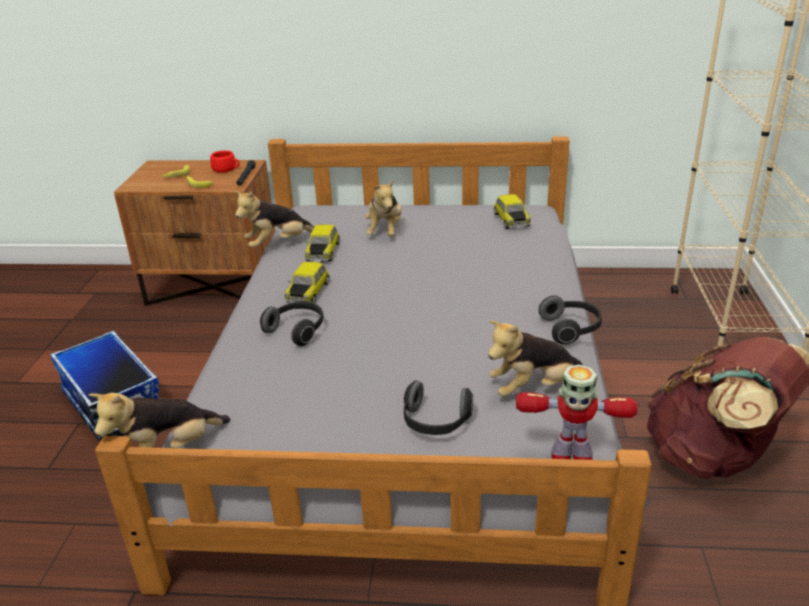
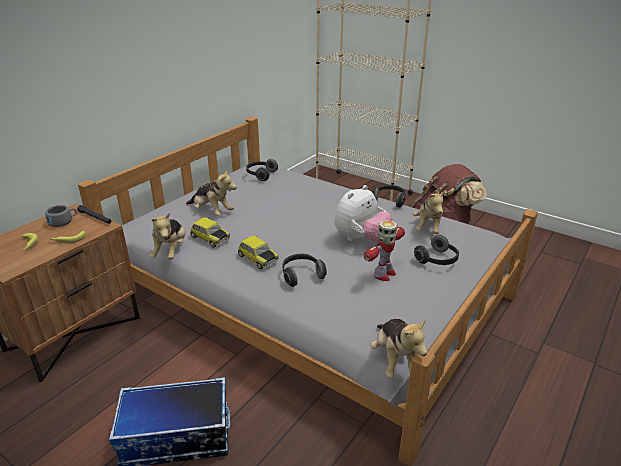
camera: 60 degrees left, 0 degrees up
red cup [210,150,240,173] -> grey cup [45,205,77,227]
toy car [494,194,531,229] -> headphones [246,159,278,181]
toy robot [516,365,637,460] -> toy robot moved to [364,220,405,281]
none -> plush toy [335,185,393,242]

